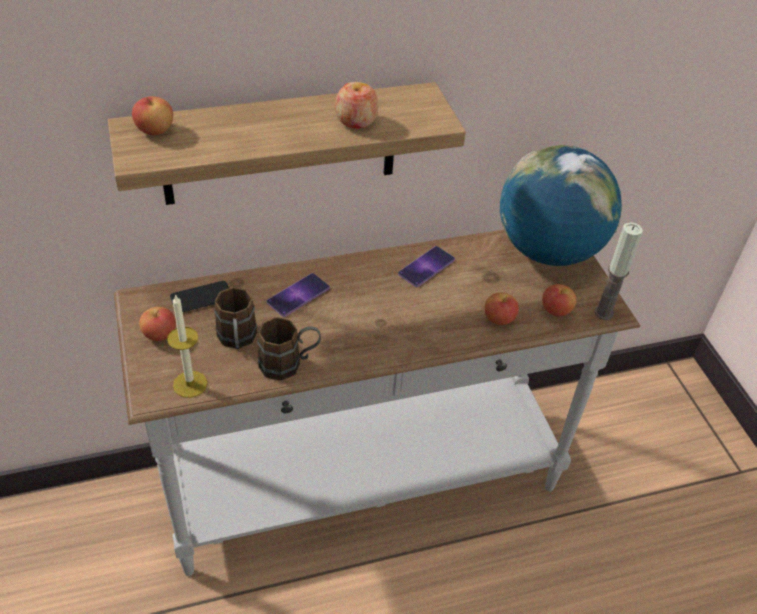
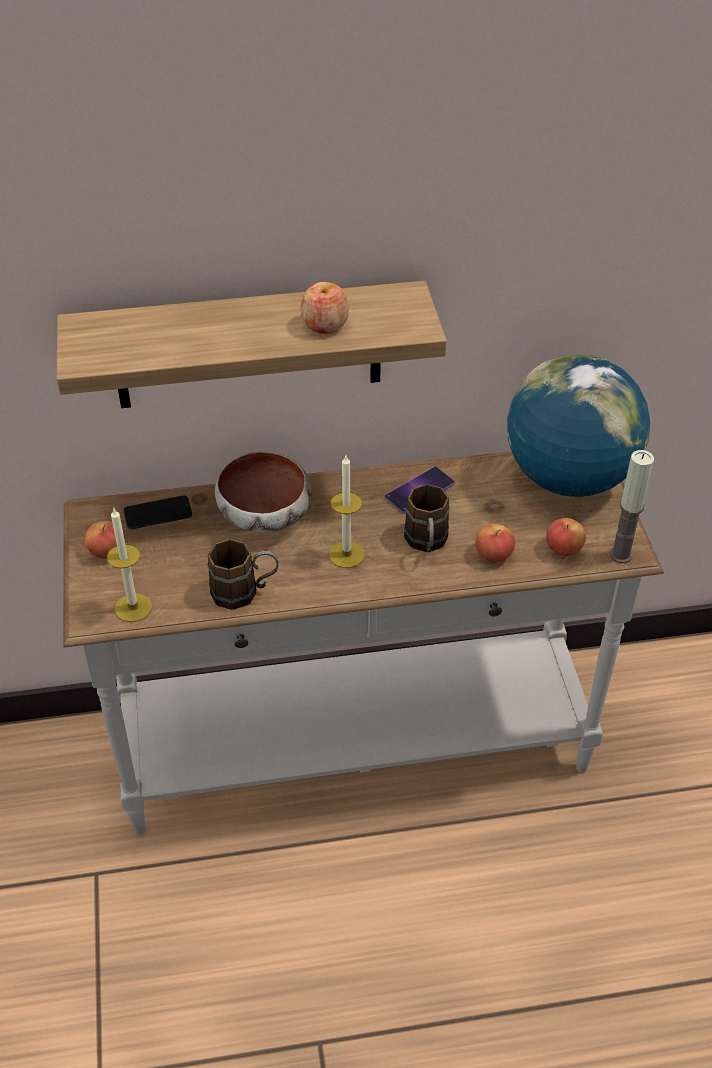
camera: 10 degrees right, 0 degrees up
apple [132,96,173,135] -> none
brown mug [214,287,257,349] -> brown mug moved to [404,484,450,552]
phone [267,273,330,317] -> bowl [215,452,312,533]
none -> candle [329,456,365,568]

